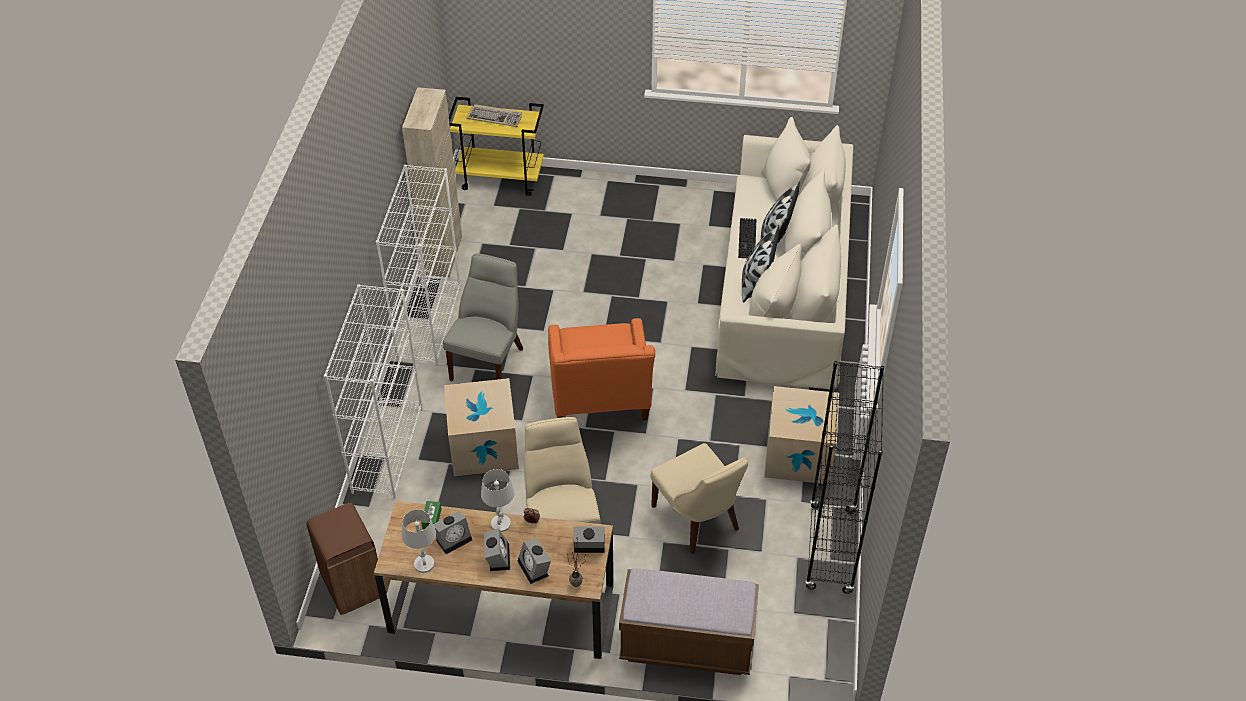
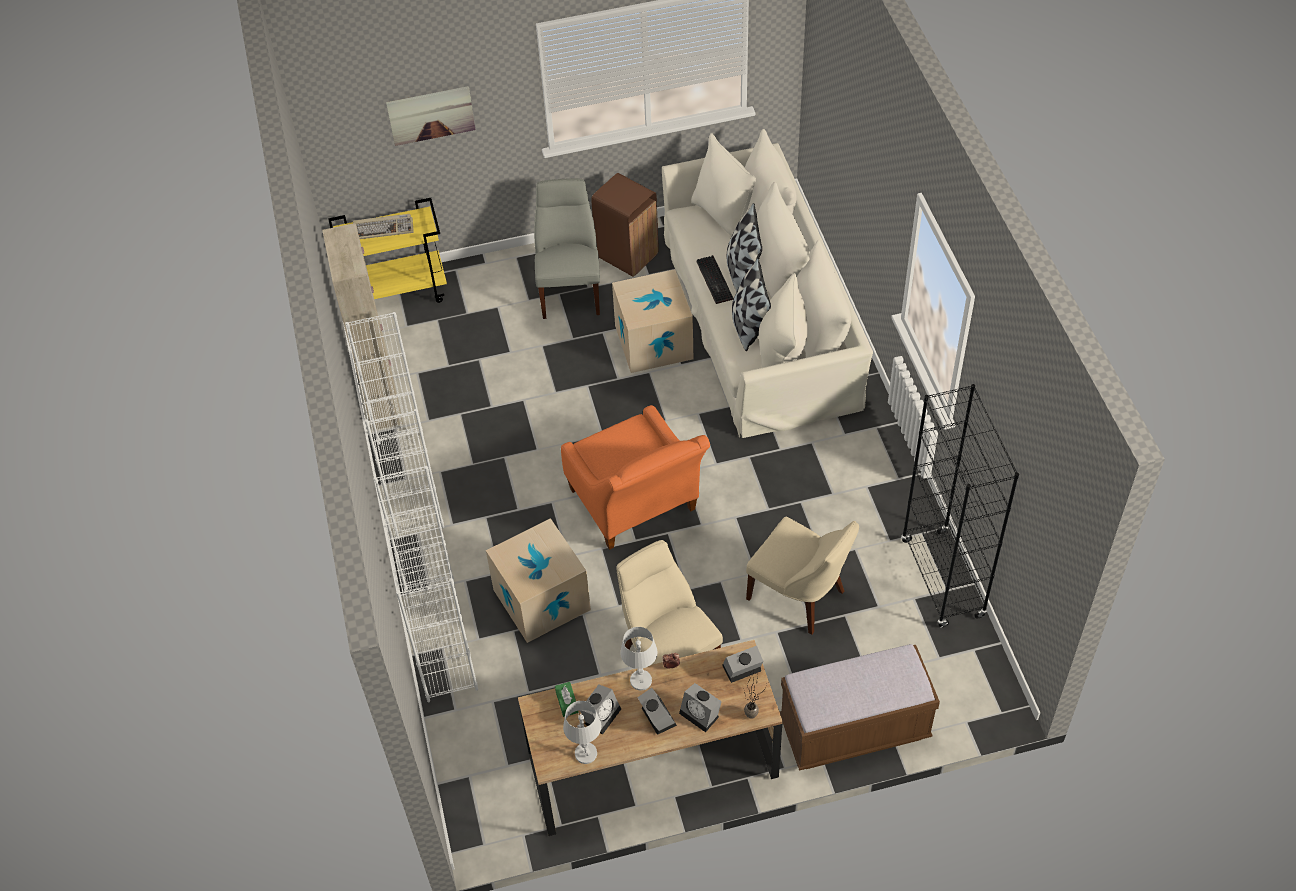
camera: 20 degrees left, 5 degrees up
brown trash can [306,502,380,615] -> brown trash can moved to [591,173,659,277]
grey chair [443,254,523,381] -> grey chair moved to [534,178,600,319]
cardboard box [764,386,839,484] -> cardboard box moved to [612,269,693,373]
none -> picture [386,86,475,146]

